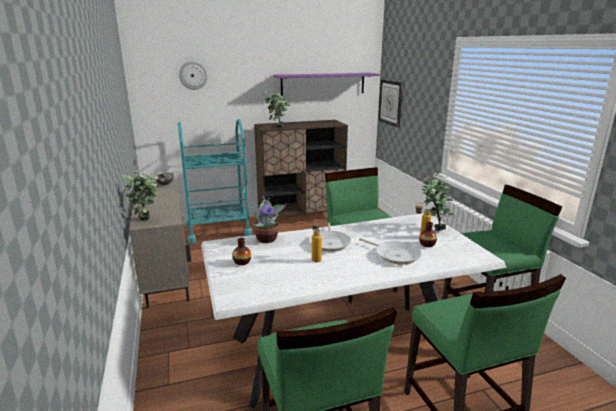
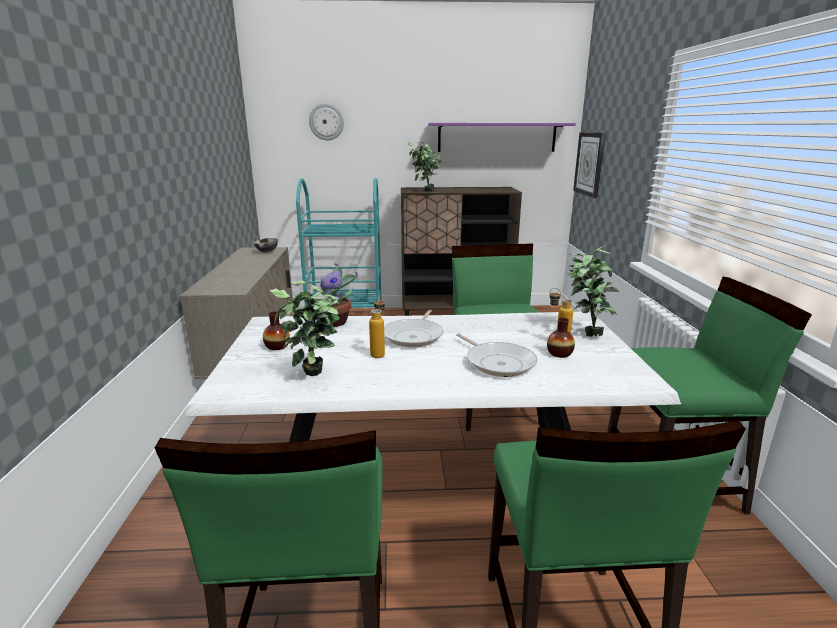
camera: 15 degrees right, 0 degrees up
potted plant [122,171,158,221] -> potted plant moved to [270,281,340,376]

